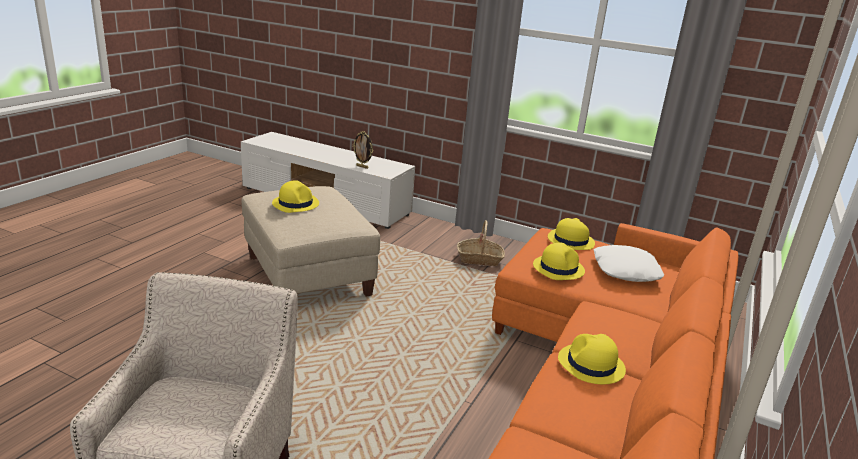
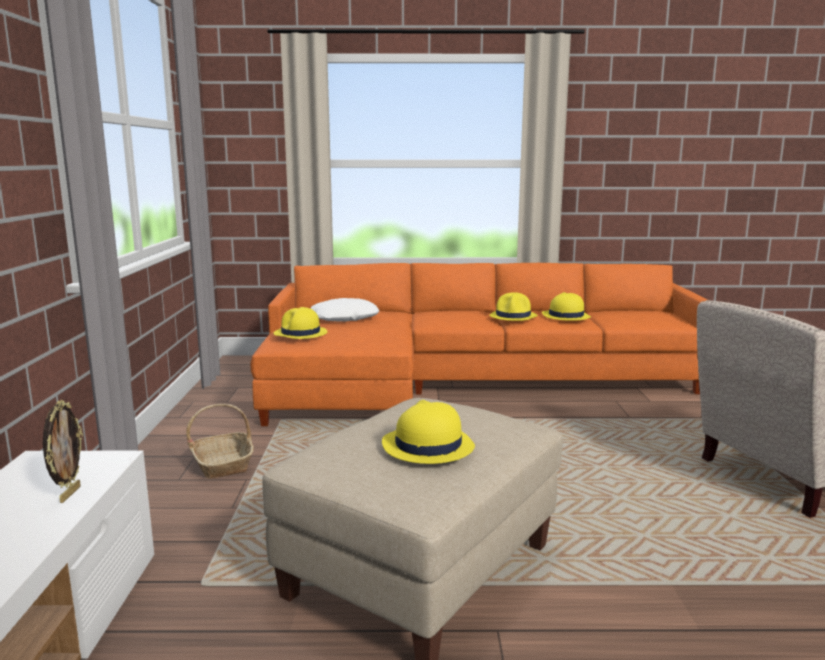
camera: 115 degrees left, 10 degrees down
yellow hat [533,243,585,280] -> yellow hat moved to [542,292,591,321]

